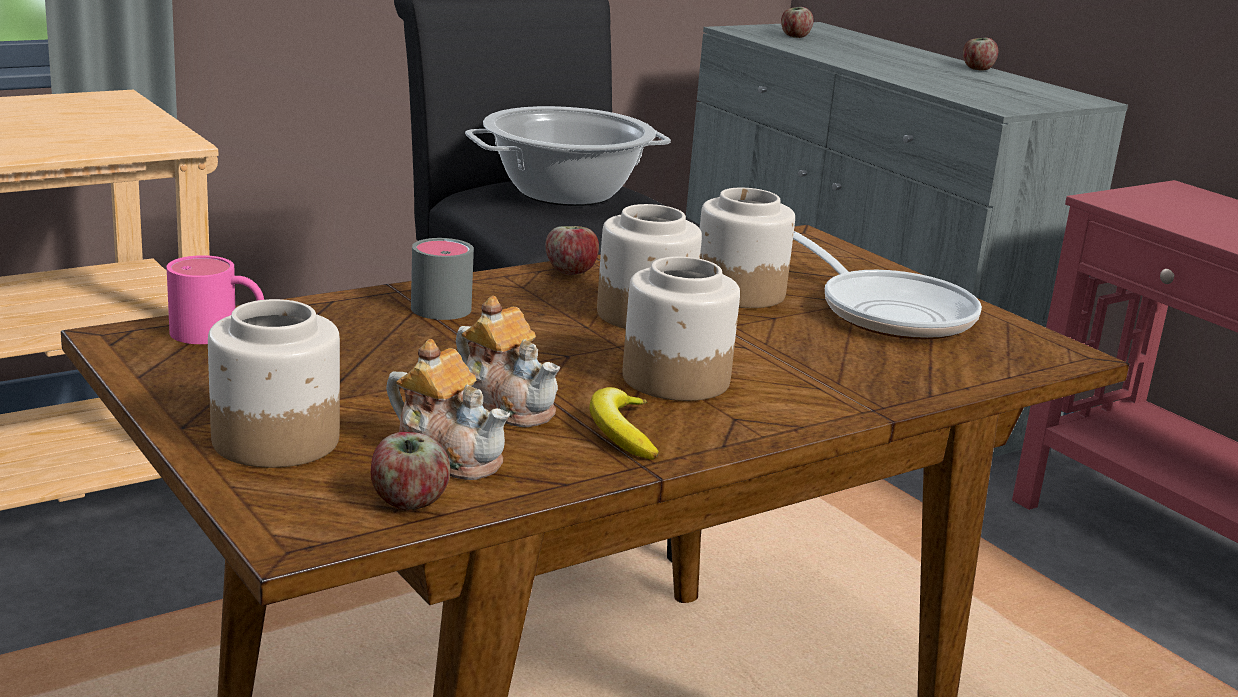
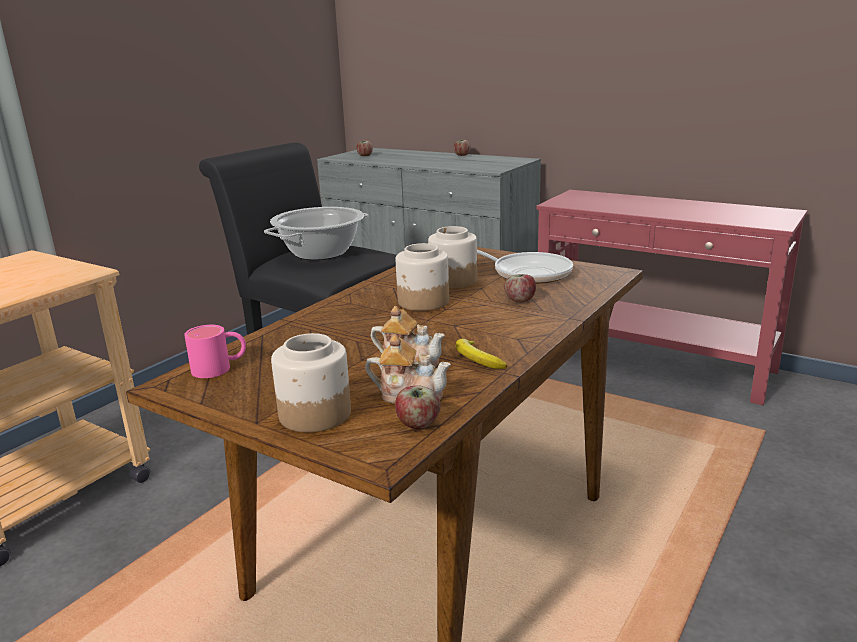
camera: 20 degrees left, 0 degrees up
grey mug [411,238,474,320] -> none
apple [546,226,599,275] -> apple moved to [504,274,536,303]
jar [623,256,740,401] -> none

